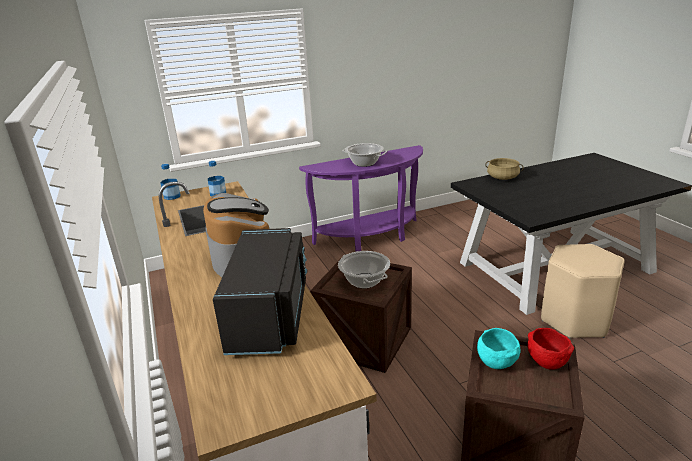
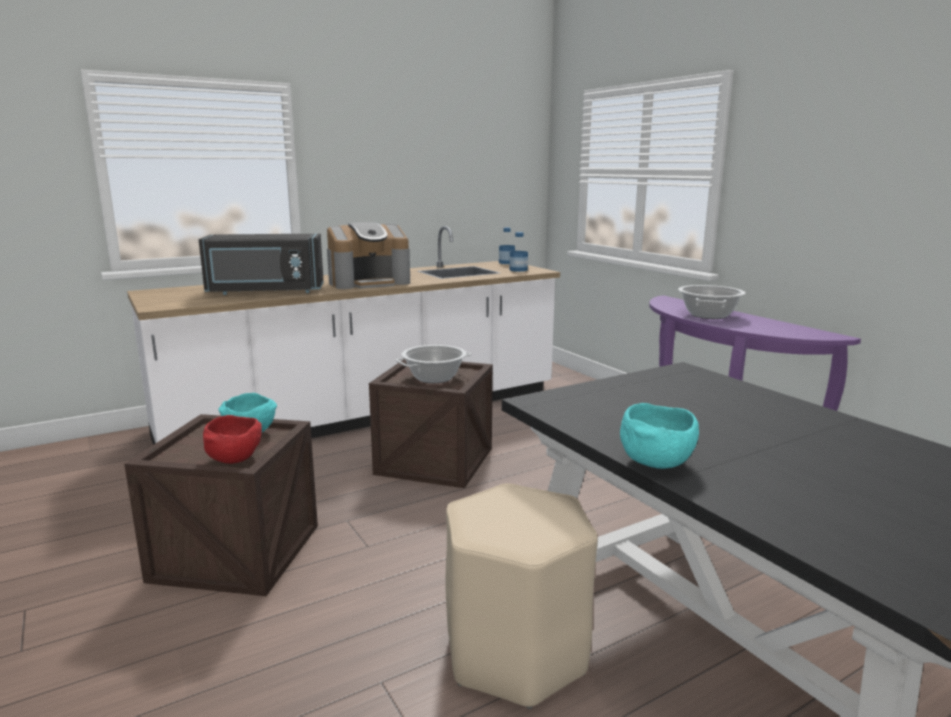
camera: 80 degrees right, 10 degrees down
beige cooking pot [485,158,524,180] -> none
none -> turquoise bowl [620,403,699,469]

